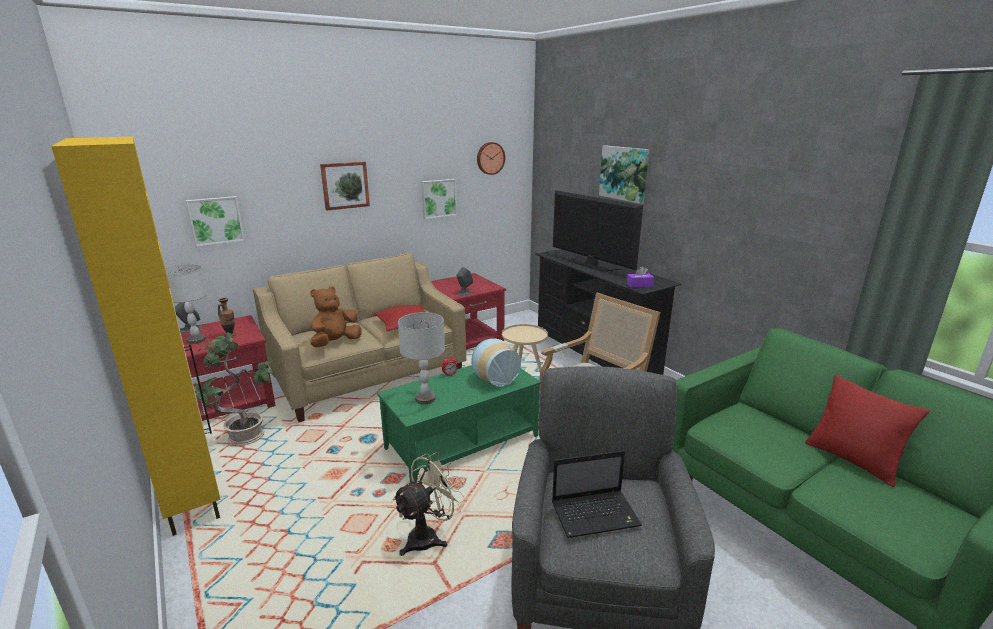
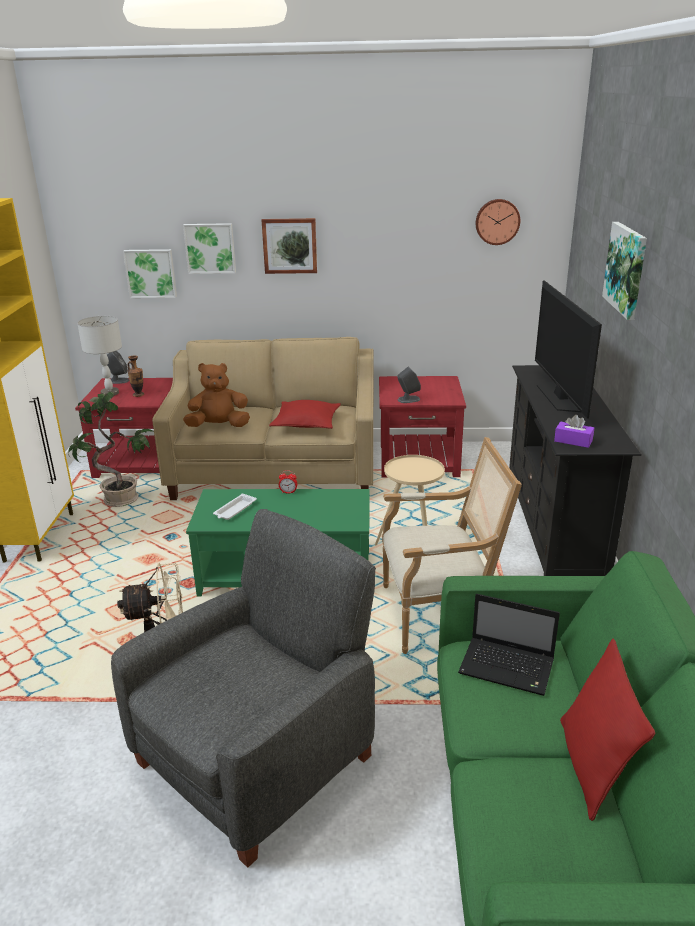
camera: 35 degrees right, 5 degrees up
grey table lamp [398,312,445,404] -> white tray [213,493,257,520]
picture [421,179,457,219] -> picture moved to [183,223,236,274]
vase [472,338,521,387] -> none
laptop [552,450,642,538] -> laptop moved to [458,594,560,696]

